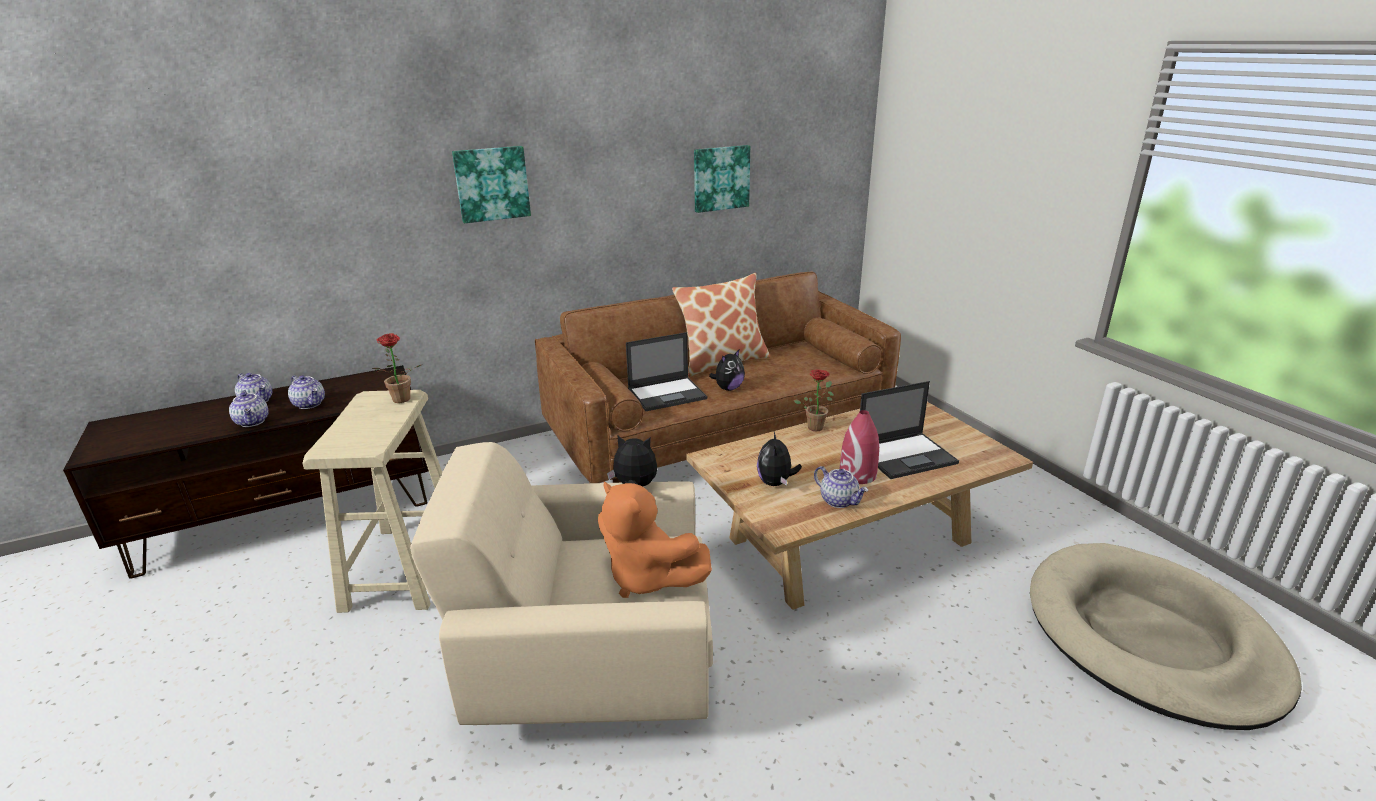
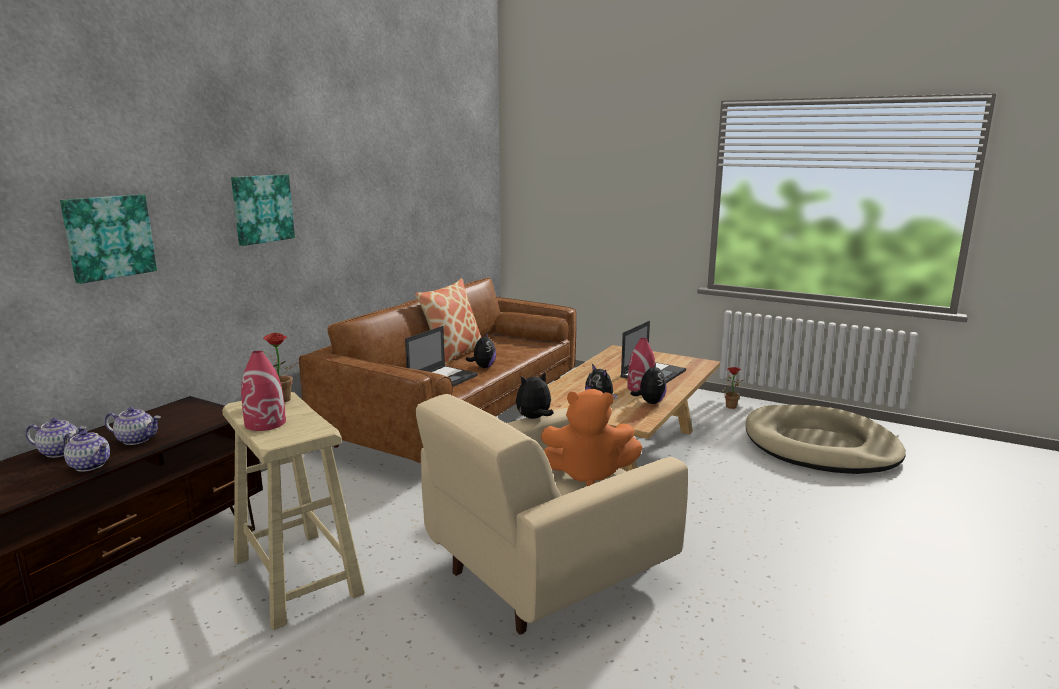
camera: 35 degrees left, 10 degrees down
picture [694,145,750,213] -> picture moved to [60,194,157,284]
potted plant [794,370,834,431] -> potted plant moved to [722,367,743,409]
teapot [814,466,868,508] -> plush toy [631,363,667,404]
none -> red vase [241,351,286,431]

